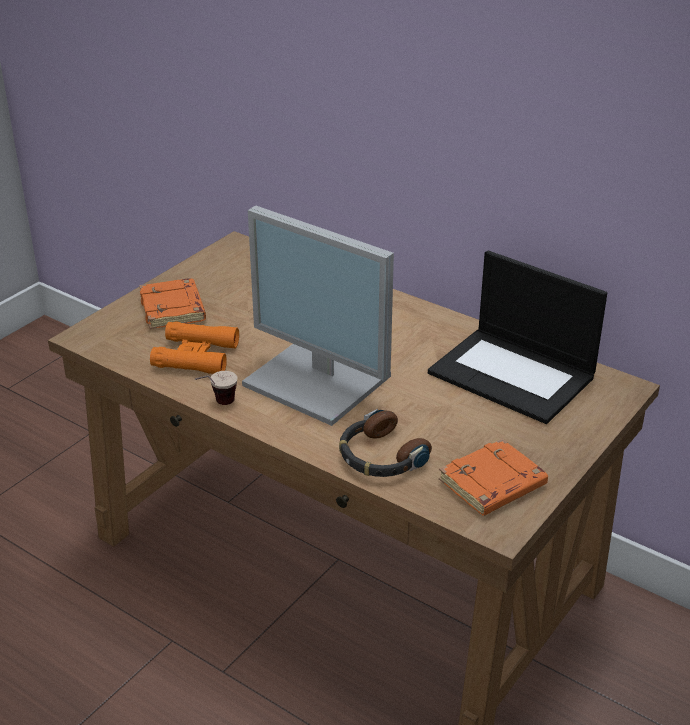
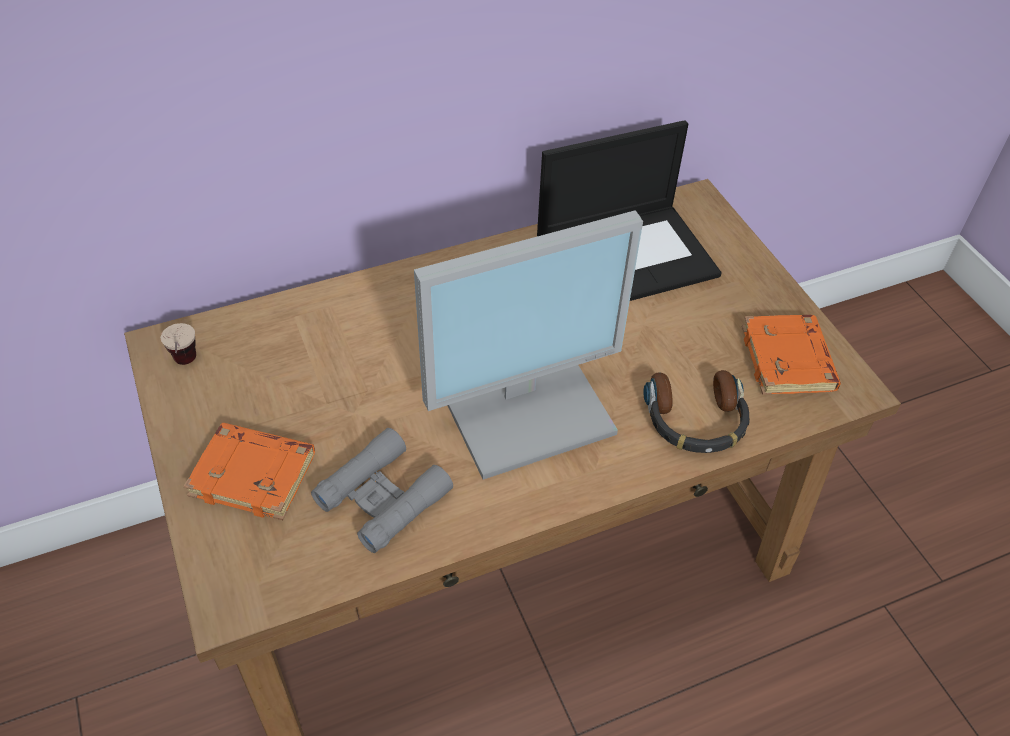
camera: 60 degrees left, 15 degrees up
orange binoculars [150,322,239,374] -> grey binoculars [311,428,453,553]
cup [195,371,237,405] -> cup moved to [161,323,196,365]

